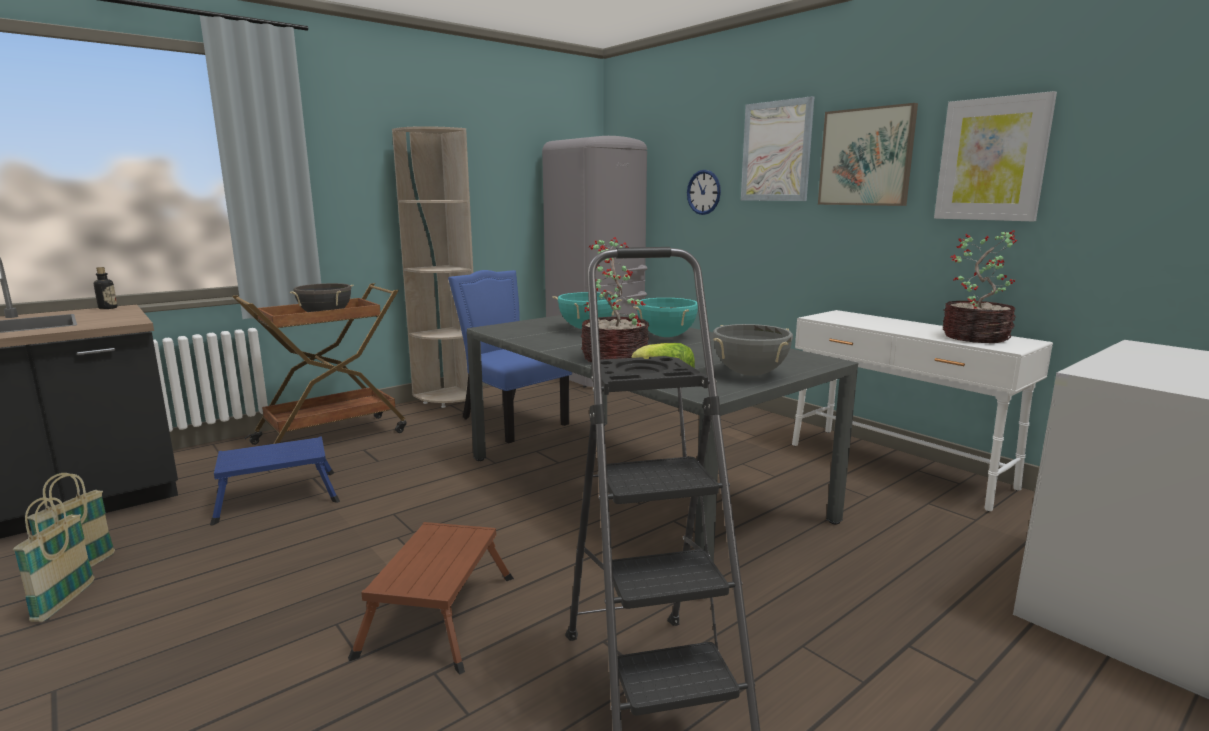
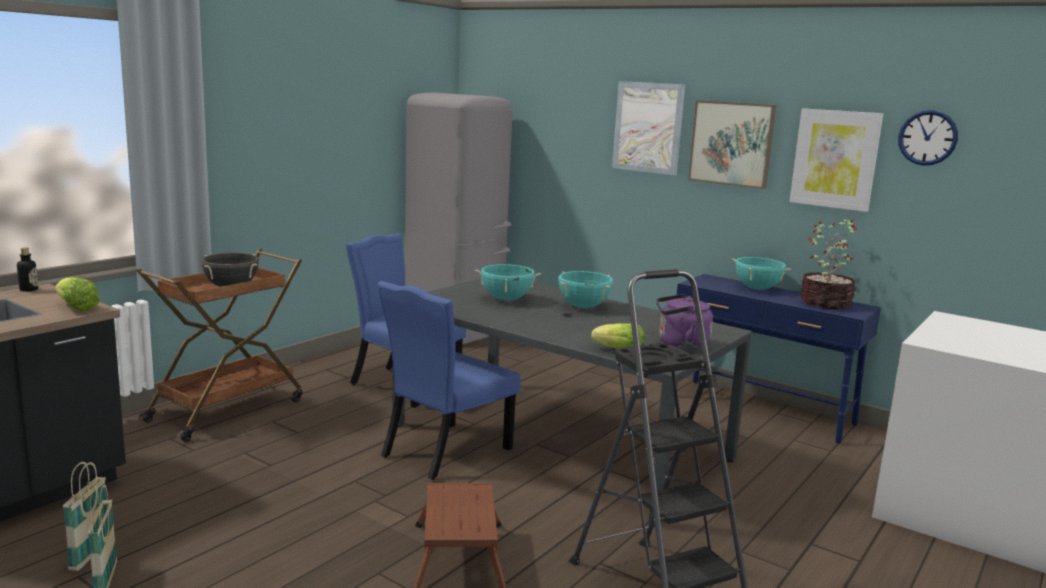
camera: 15 degrees left, 0 degrees up
blue step ladder [210,436,340,526] -> none
beige bookcase [392,126,473,408] -> none
potted plant [581,237,649,363] -> none
wall clock [687,170,721,215] -> wall clock moved to [898,110,958,166]
grey cooking pot [713,324,793,376] -> purple kettle [656,294,713,350]
white console table [792,310,1053,512] -> blue console table [677,274,881,444]
none -> lettuce [55,277,100,311]
none -> blue chair [377,281,520,480]
none -> turquoise cooking pot [732,257,791,290]

